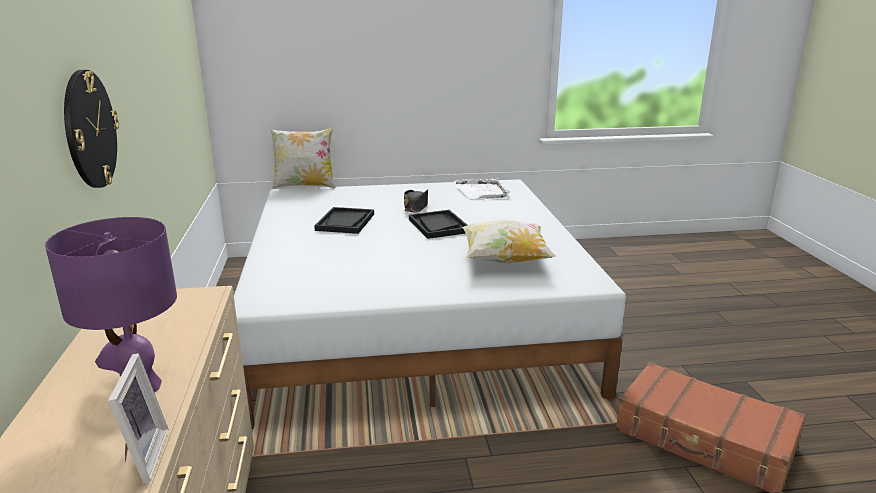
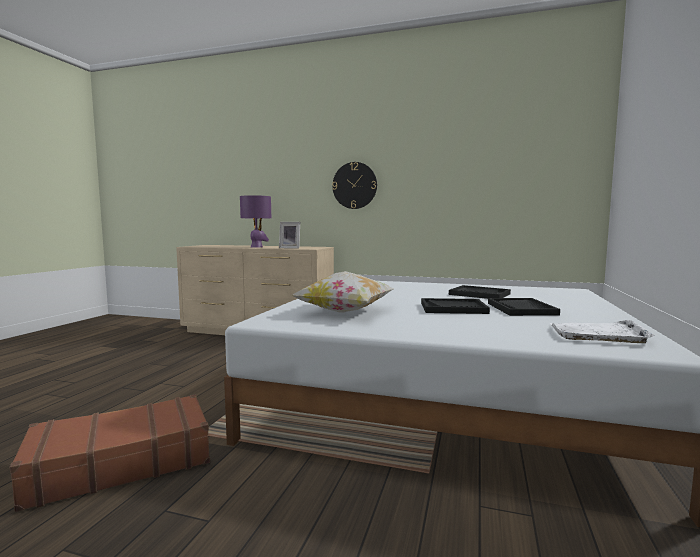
camera: 115 degrees right, 15 degrees down
picture frame [108,353,169,484] -> picture frame moved to [279,222,300,249]
pillow [271,127,335,189] -> none
black hat [404,190,428,213] -> black tray [488,298,560,316]

